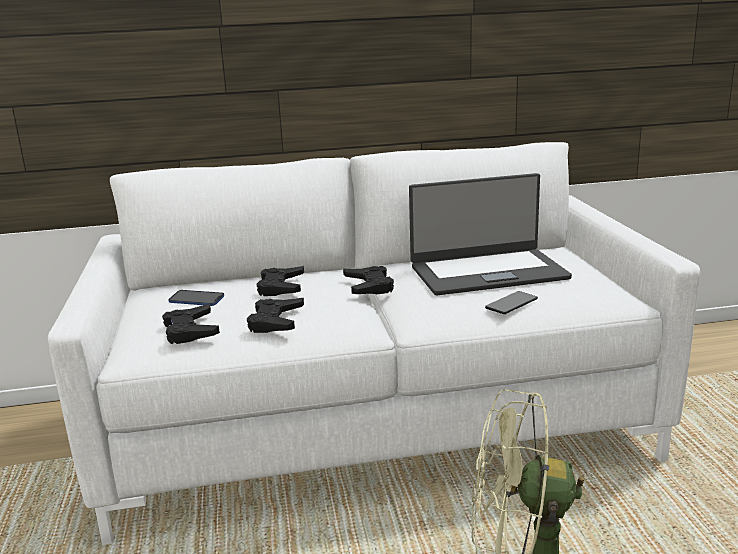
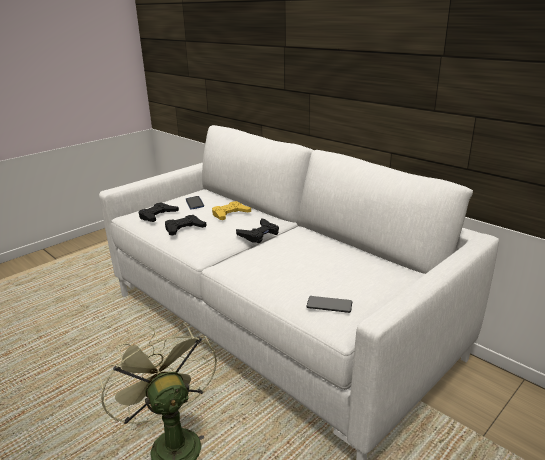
camera: 55 degrees right, 5 degrees up
black game controller [256,266,304,296] -> yellow game controller [212,201,251,220]
laptop [409,173,572,296] -> none
phone [485,291,538,314] -> phone moved to [306,296,352,313]

